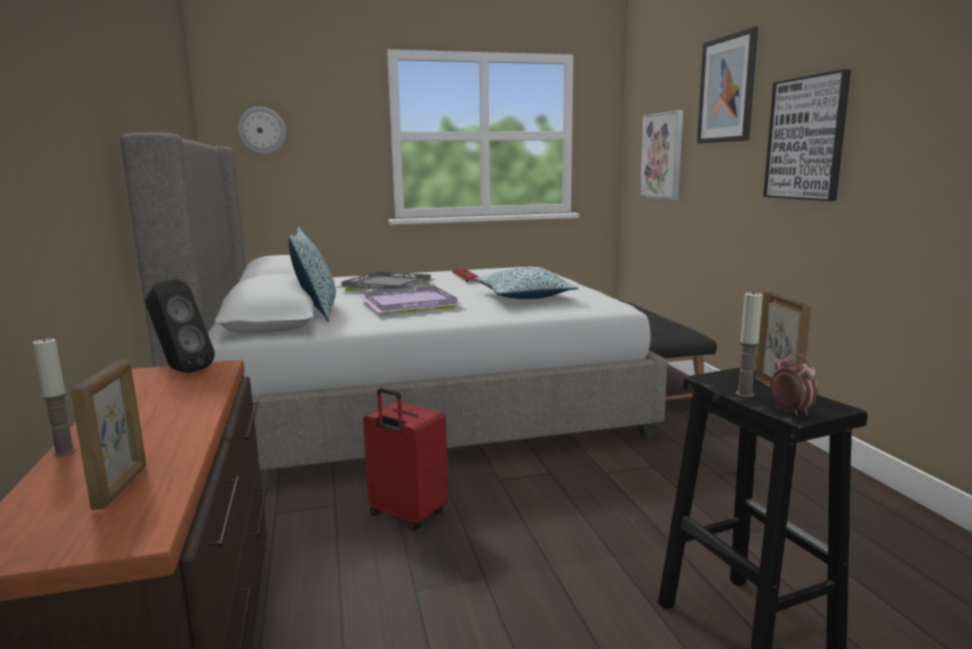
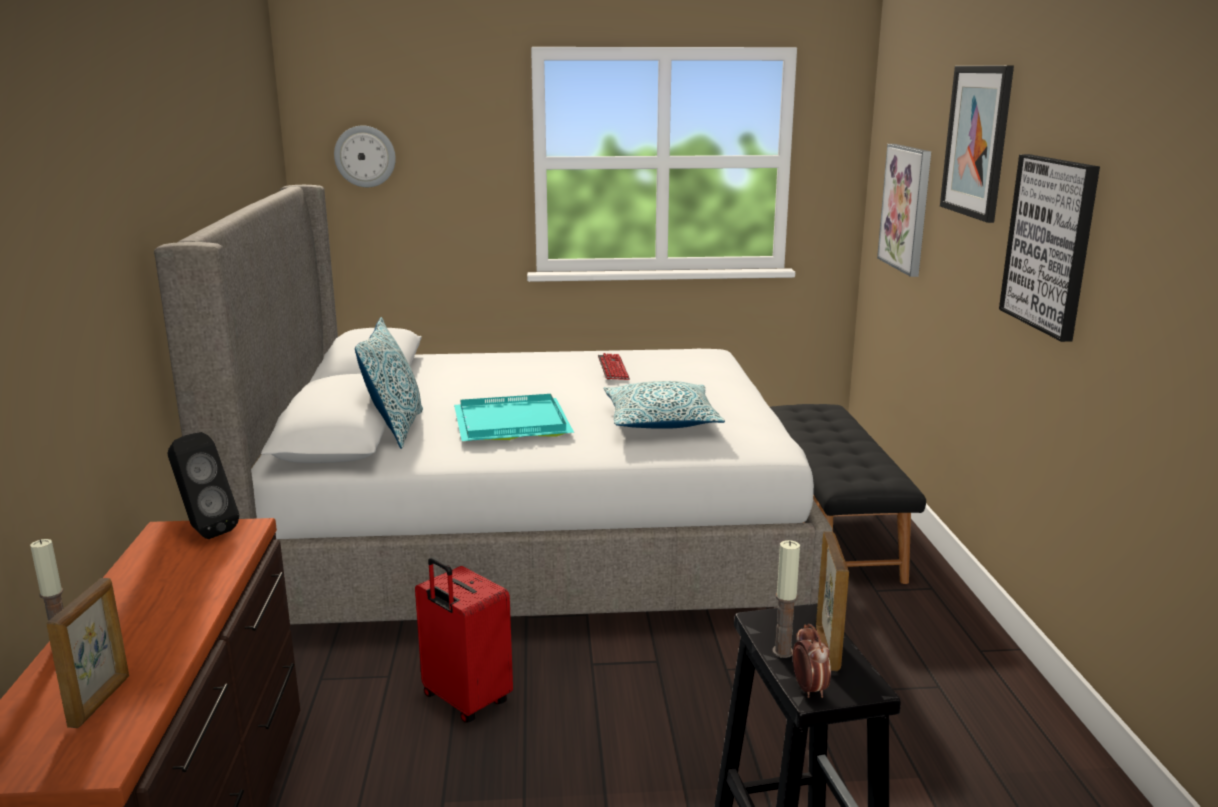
camera: 10 degrees right, 5 degrees up
grey tray [337,272,436,292] -> none
purple tray [359,285,463,313] -> turquoise tray [454,394,574,441]

